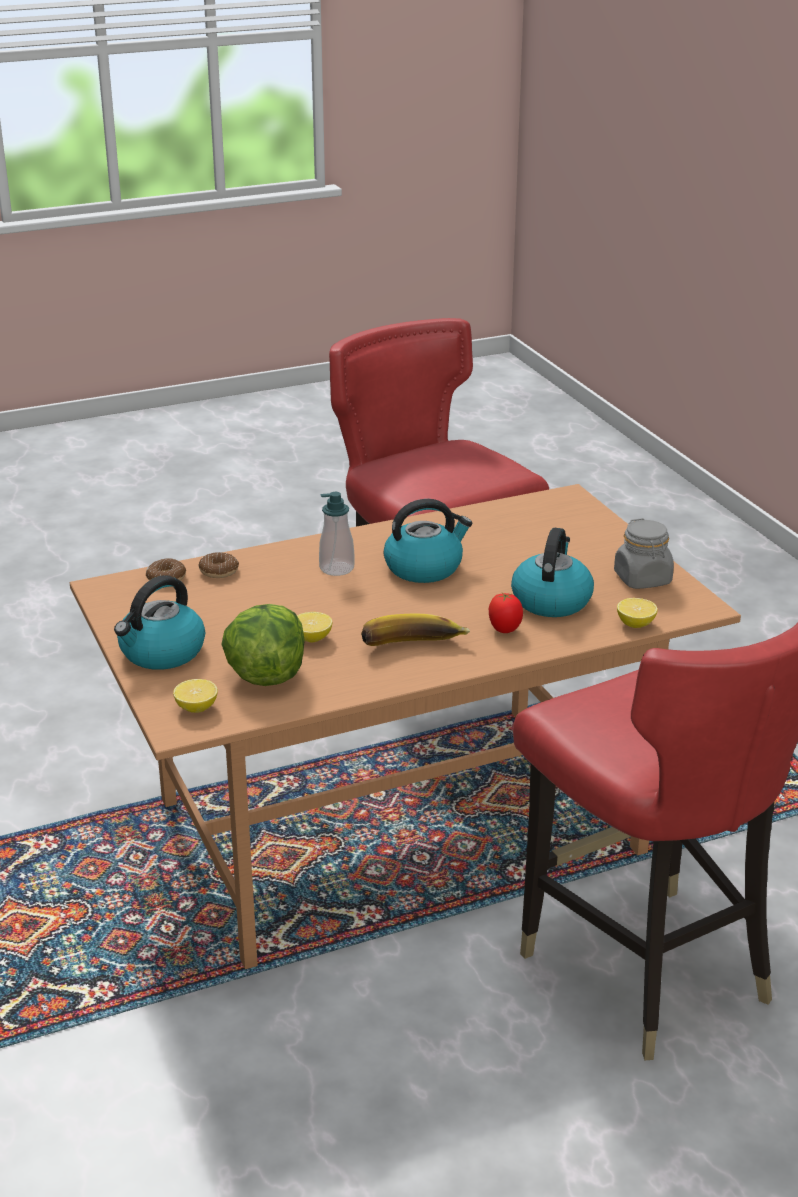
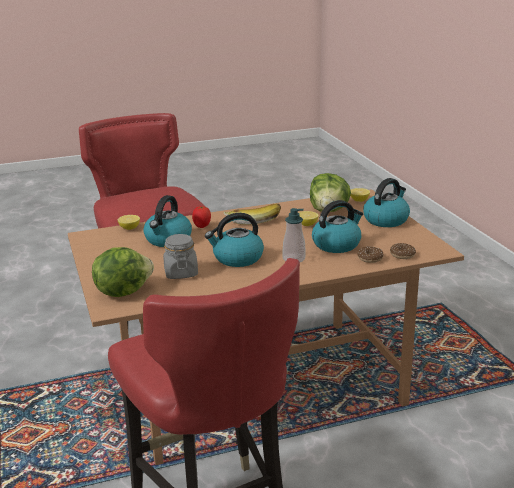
camera: 175 degrees left, 5 degrees down
grey jar [614,518,674,589] -> grey jar moved to [163,234,198,279]
none -> lettuce [92,247,154,297]
none -> kettle [312,200,363,253]

